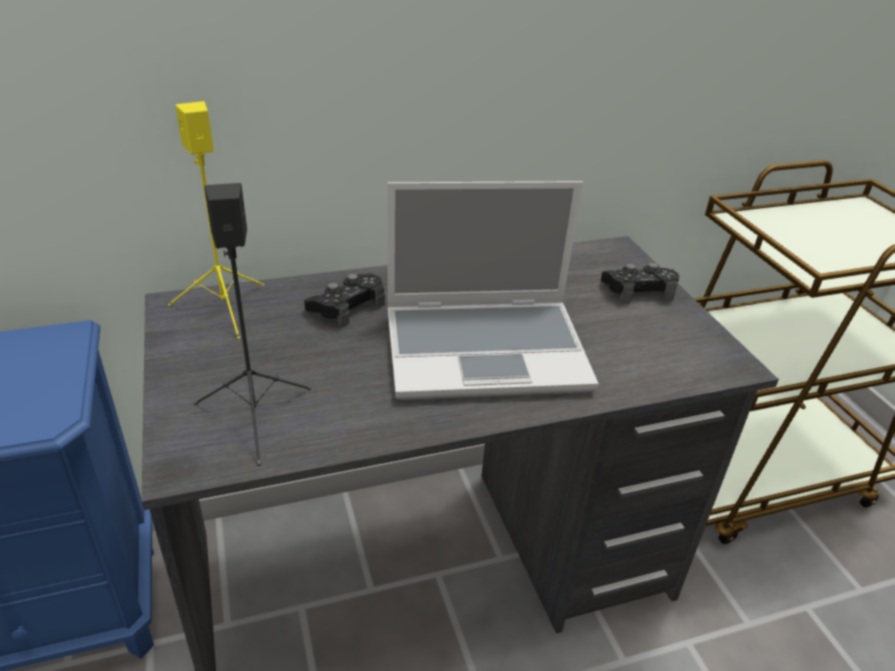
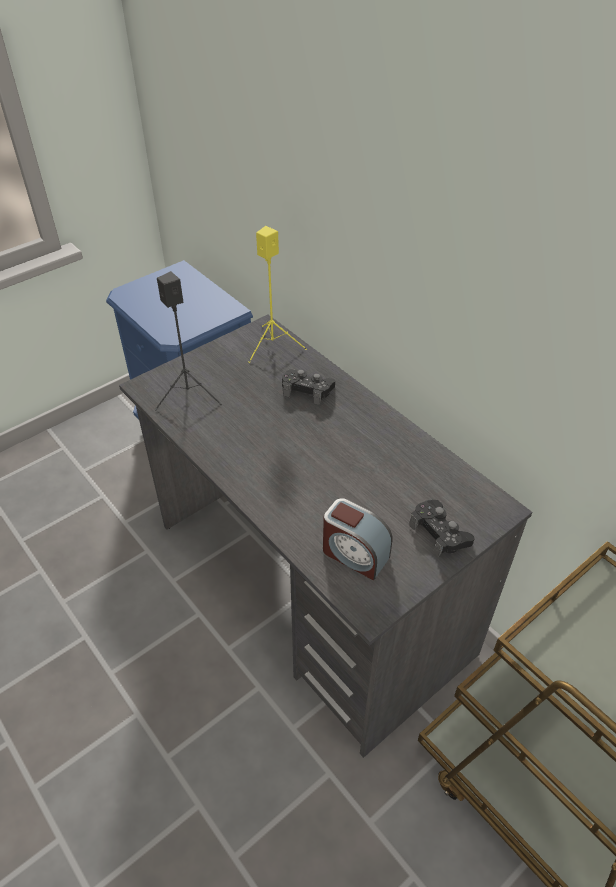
camera: 70 degrees right, 10 degrees up
laptop [387,181,599,400] -> none
none -> alarm clock [323,498,393,580]

